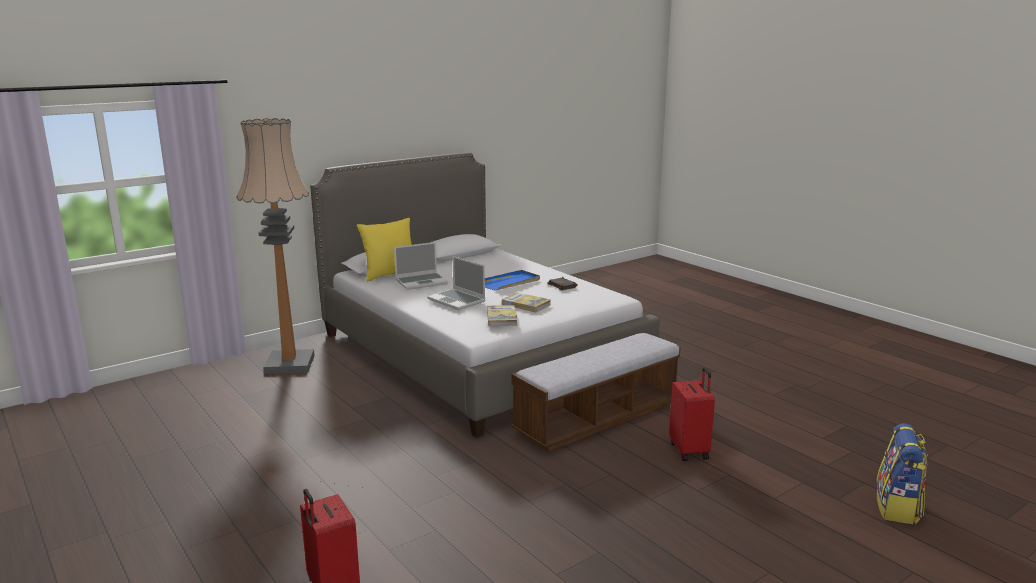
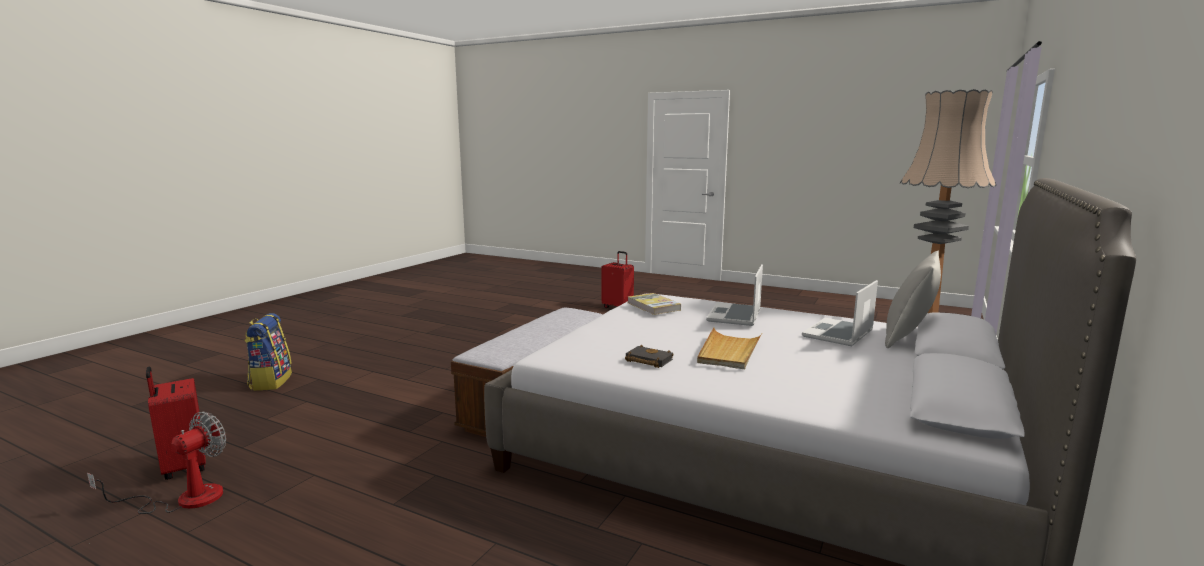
camera: 155 degrees right, 5 degrees down
yellow pillow [357,218,412,282] -> grey pillow [885,251,941,348]
laptop [427,256,486,310] -> laptop turned 90 degrees counterclockwise [706,264,763,326]
blue tray [485,270,540,291] -> beige tray [697,328,762,369]
book [502,292,551,312] -> none
red suitcase [669,367,715,461] -> red suitcase moved to [146,367,206,480]
none -> fan [87,412,226,514]

